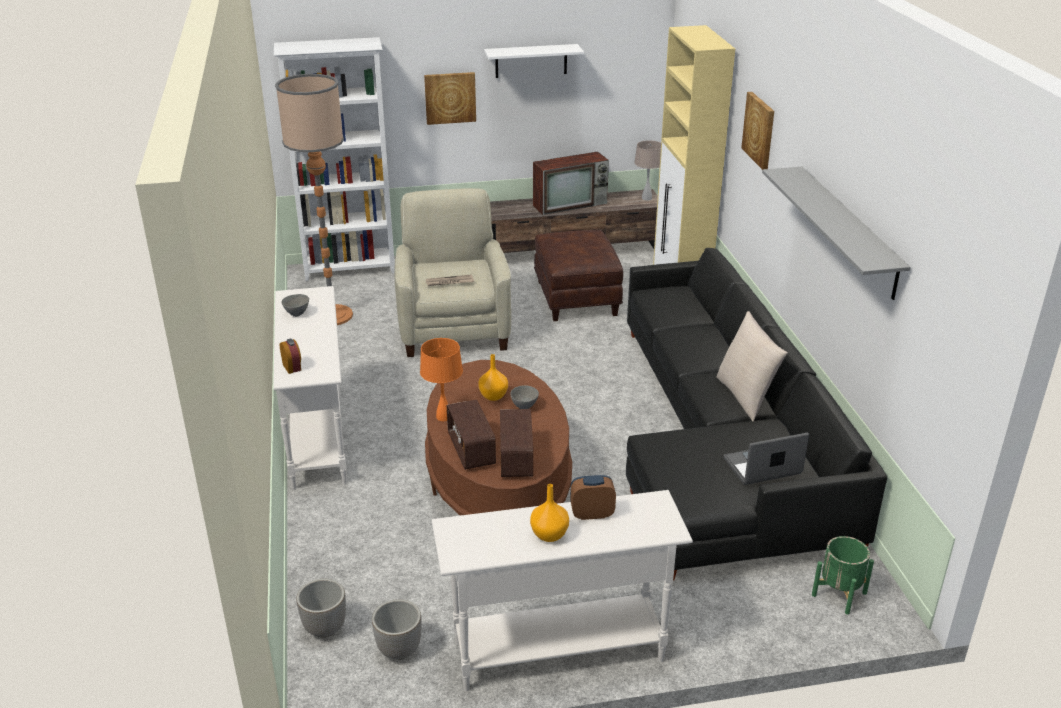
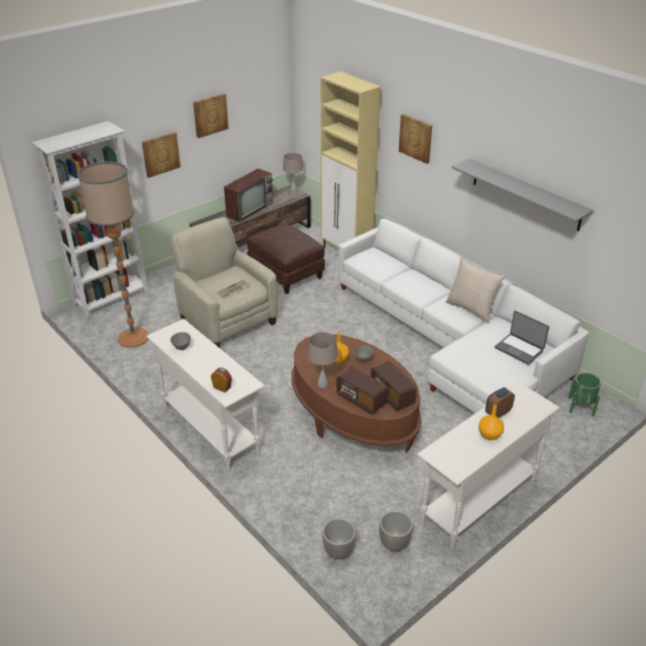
camera: 30 degrees left, 5 degrees up
orange table lamp [420,338,463,421] -> beige table lamp [308,332,338,388]
white shelf [484,44,584,78] -> picture [193,93,229,138]
black sofa [626,248,887,580] -> white sofa [338,219,589,413]
laptop [724,433,809,485] -> laptop turned 90 degrees counterclockwise [495,311,549,365]

